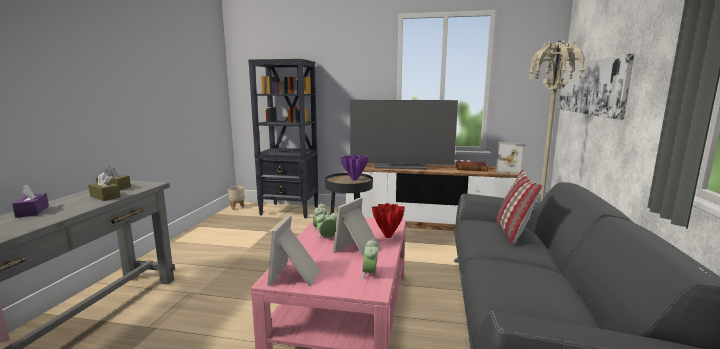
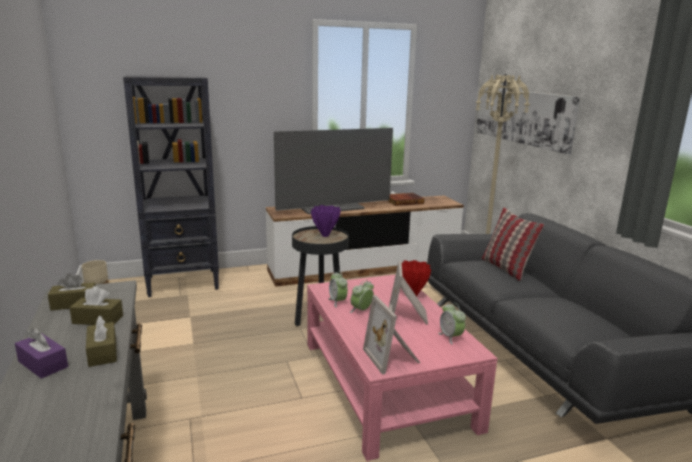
camera: 30 degrees left, 5 degrees up
picture frame [496,142,525,174] -> none
none -> brown tissue box [86,316,117,367]

